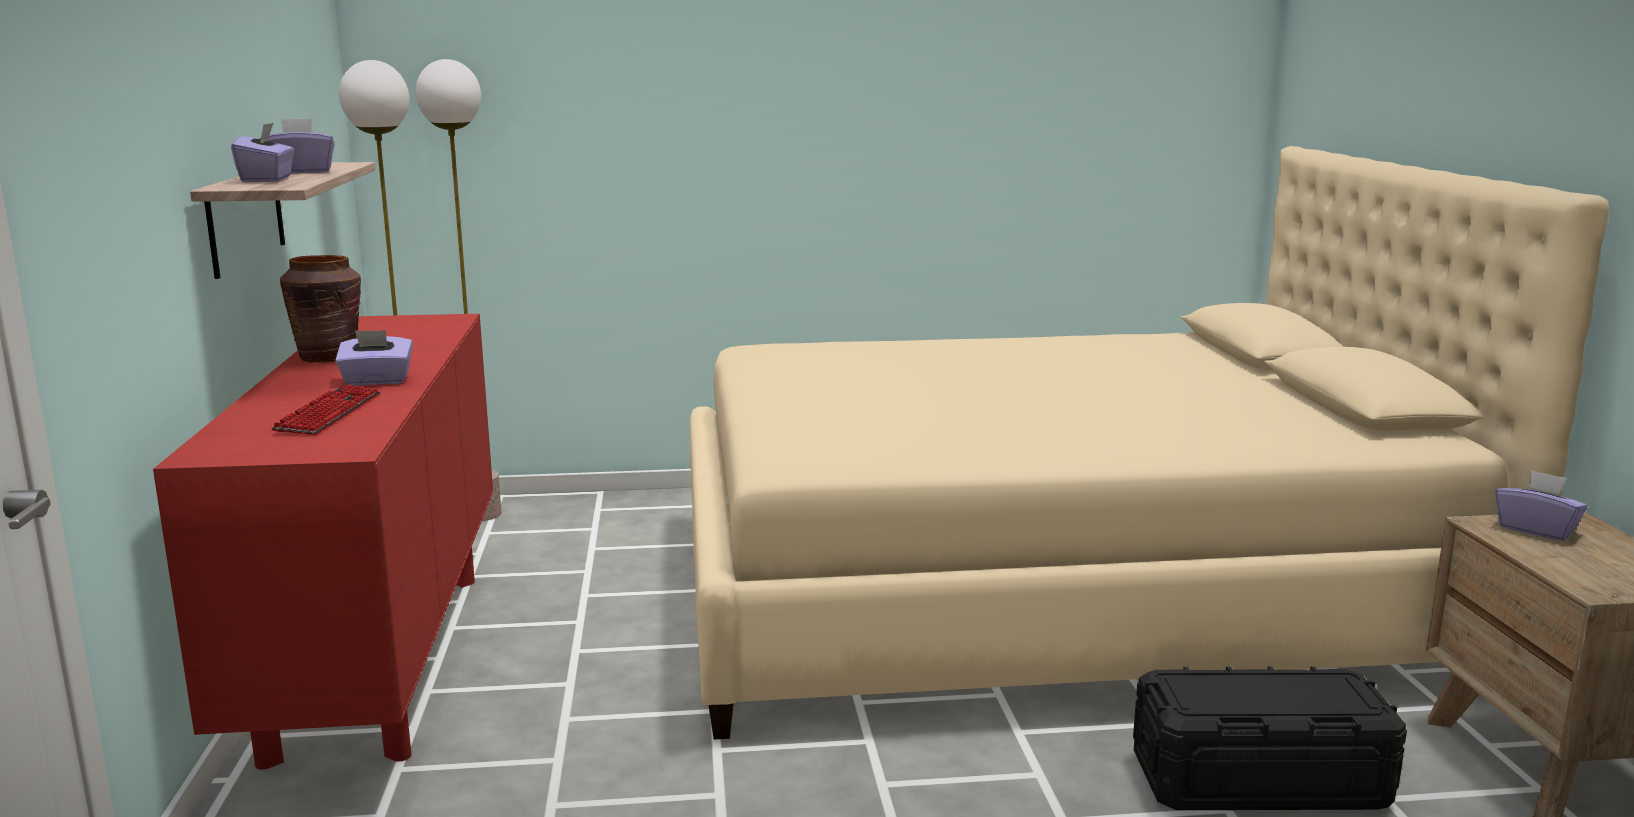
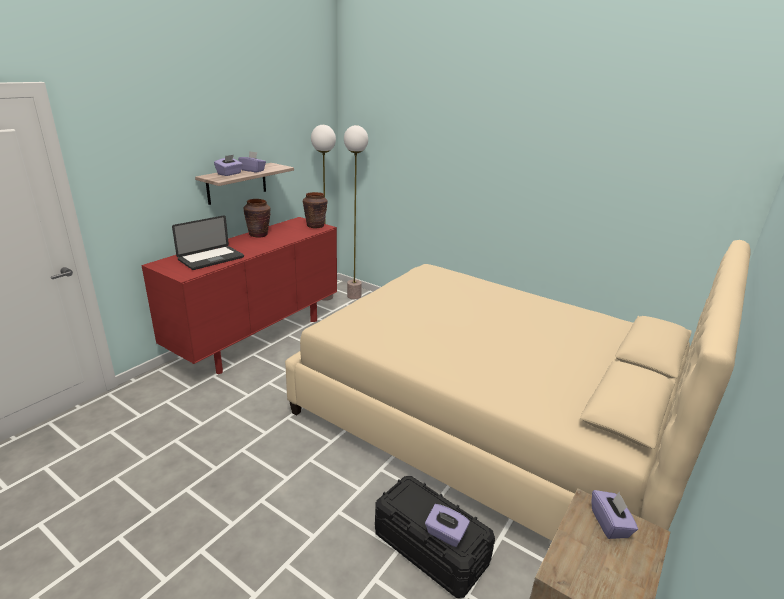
camera: 40 degrees right, 10 degrees up
keyboard [271,385,381,435] -> laptop [172,215,244,270]
purple tissue box [335,330,413,386] -> purple tissue box moved to [425,504,470,547]
none -> brown vase [303,192,328,228]

